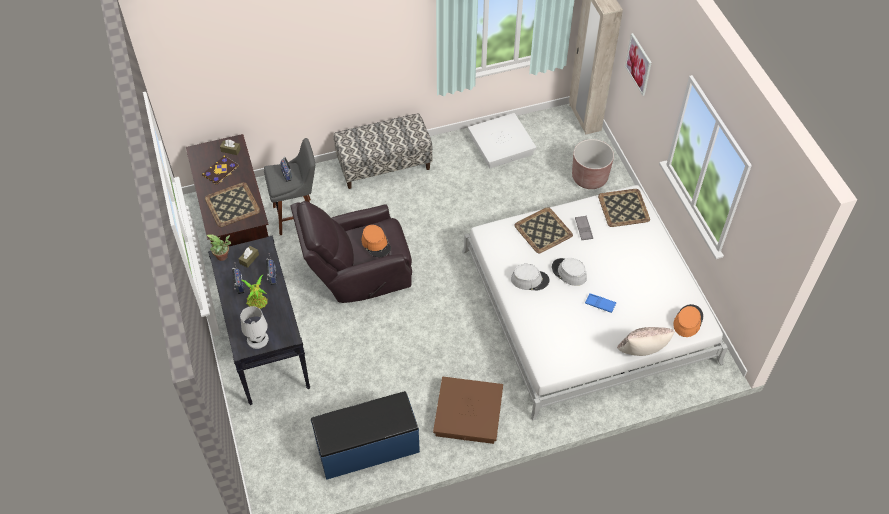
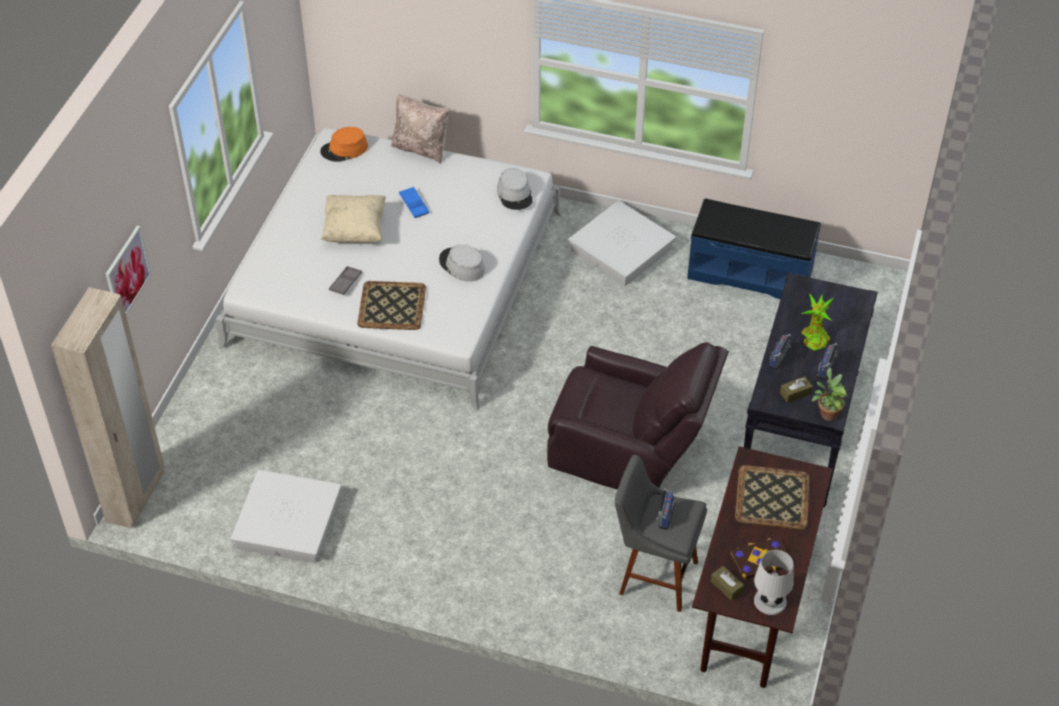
camera: 145 degrees left, 5 degrees down
white table lamp [240,306,269,349] -> white table lamp moved to [754,550,794,615]
bench [334,113,432,189] -> none
orange hat [362,225,391,257] -> none
brown storage box [433,377,503,444] -> white storage box [568,200,676,286]
grey hat [552,258,587,286] -> grey hat moved to [497,168,533,210]
brown planter [572,139,614,189] -> none
tray [598,189,650,227] -> none
none -> beige pillow [321,195,386,243]

